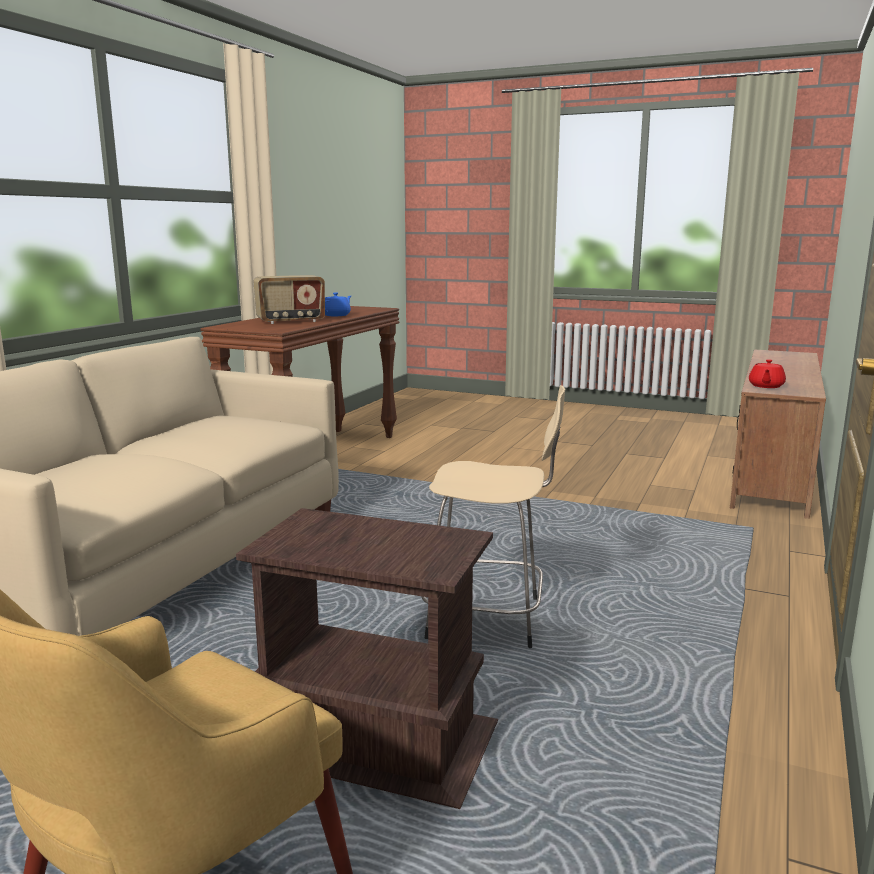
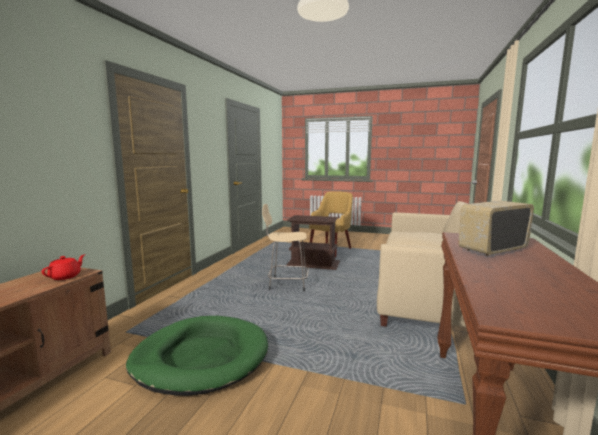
camera: 175 degrees right, 5 degrees down
blue teapot [325,293,351,316] -> none
none -> green dog bed [126,316,268,396]

